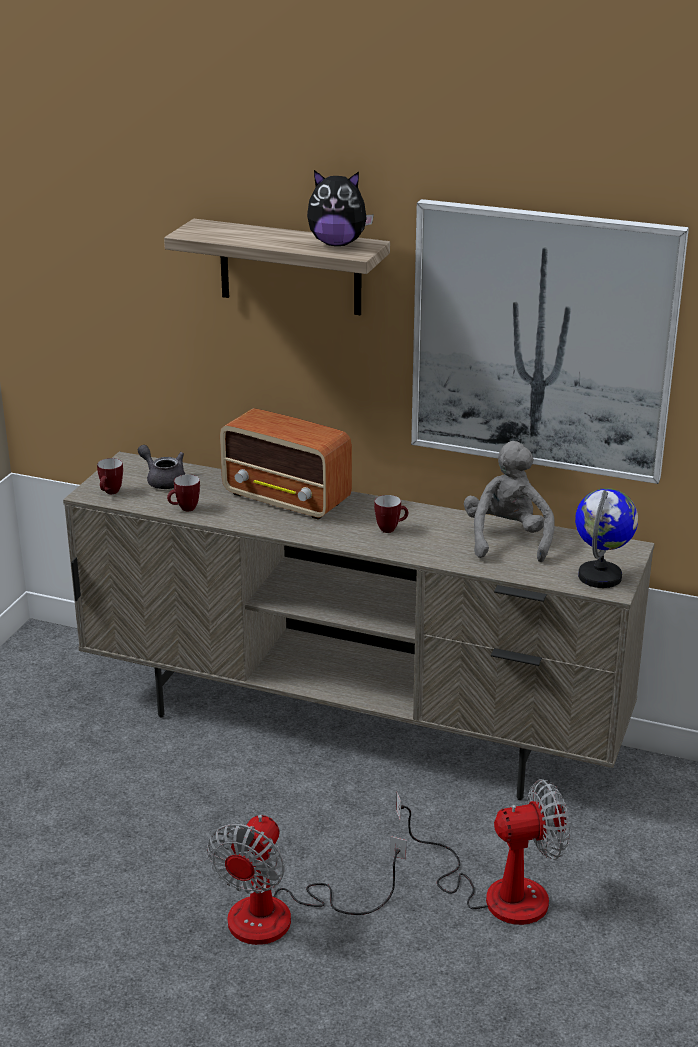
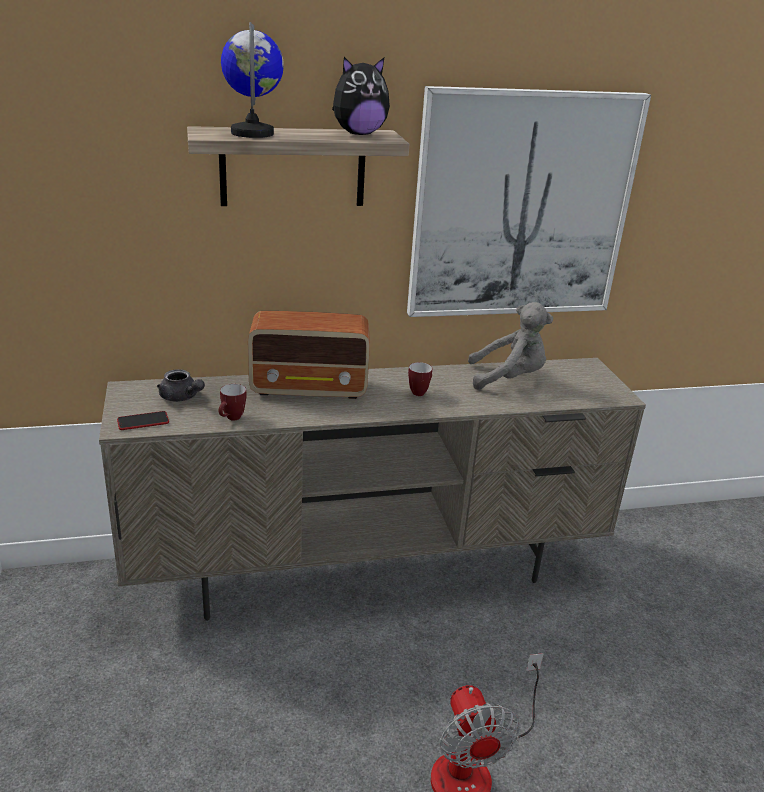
camera: 35 degrees left, 0 degrees up
mug [97,458,123,494] -> phone [117,411,169,430]
grey teapot [138,445,185,489] -> grey teapot turned 150 degrees counterclockwise [157,369,205,402]
fan [396,779,570,925] -> none
grey plush toy [464,441,554,562] -> grey plush toy turned 120 degrees clockwise [468,302,553,390]
globe [575,488,638,588] -> globe moved to [221,22,284,138]

